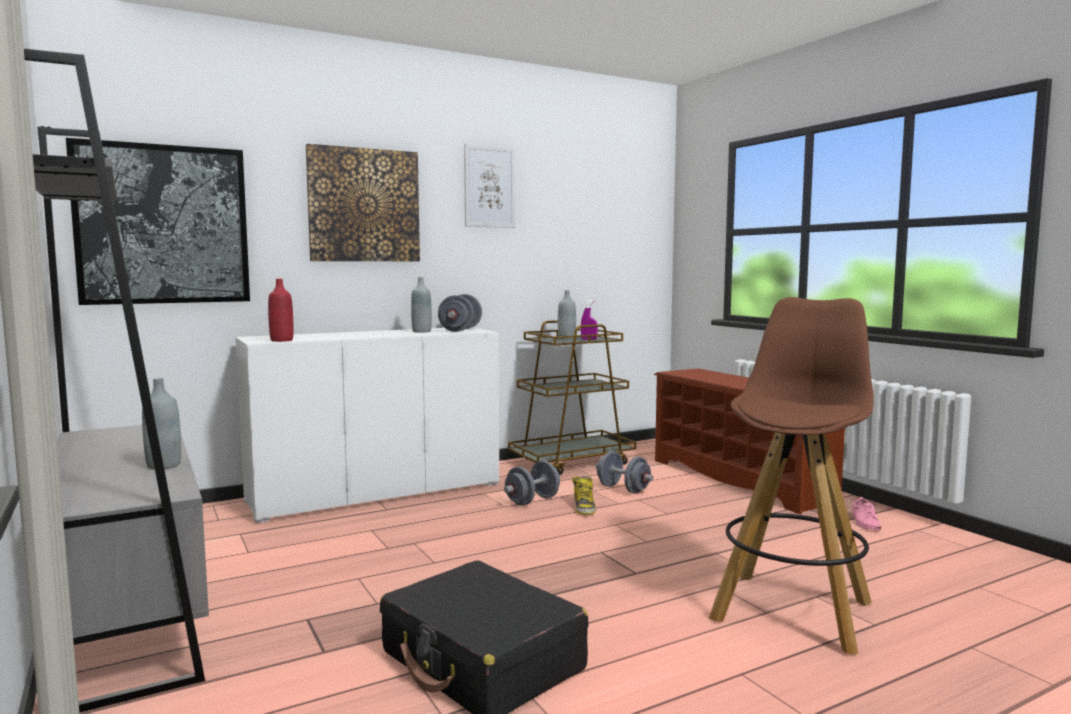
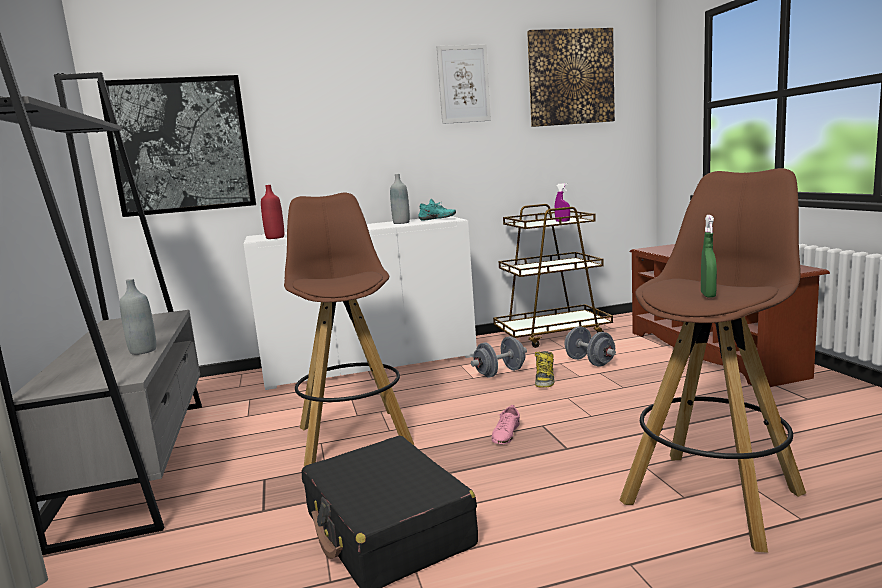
camera: 15 degrees right, 5 degrees up
picture [306,144,420,261] -> picture moved to [527,28,615,127]
grey dumbbell [438,294,482,332] -> turquoise shoe [418,199,456,221]
grey bottle [558,290,576,340] -> none
pink shoe [852,497,881,530] -> pink shoe moved to [492,405,520,444]
none -> brown stool [284,193,414,466]
none -> green spray bottle [701,215,717,298]

